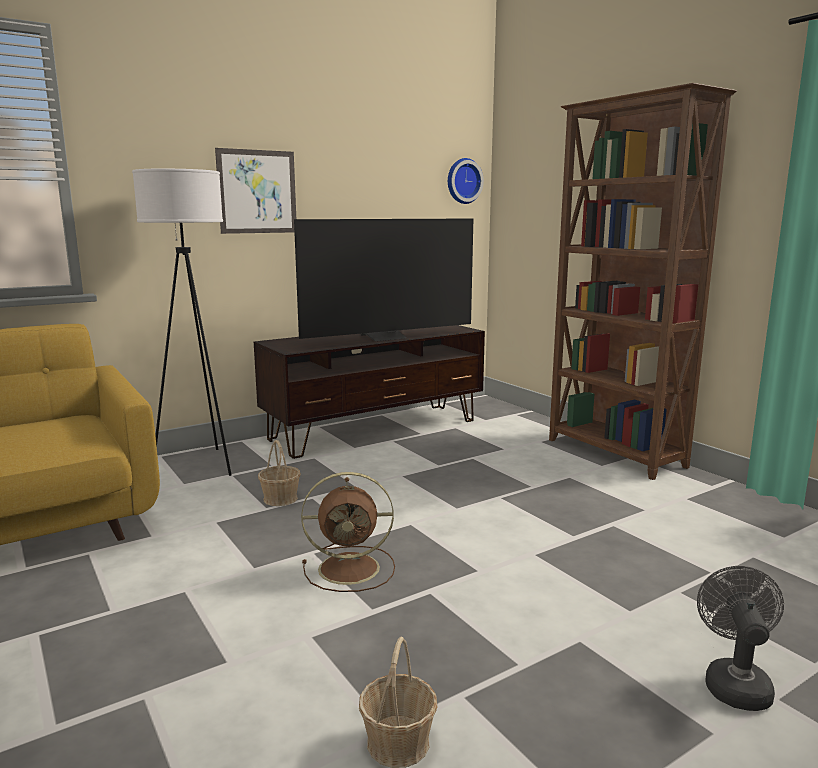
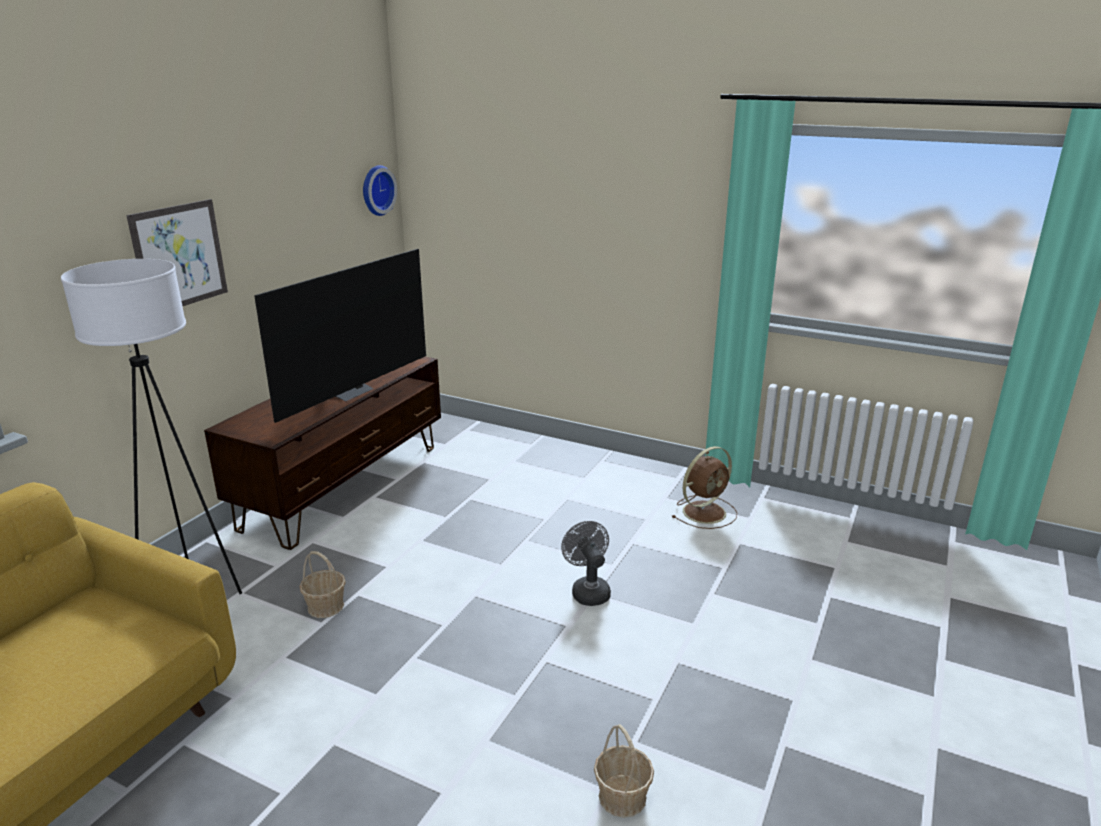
camera: 30 degrees left, 10 degrees up
brown fan [301,472,395,592] -> brown fan moved to [672,446,737,529]
brown bookcase [549,83,737,480] -> none
grey fan [697,566,784,711] -> grey fan moved to [561,521,611,606]

